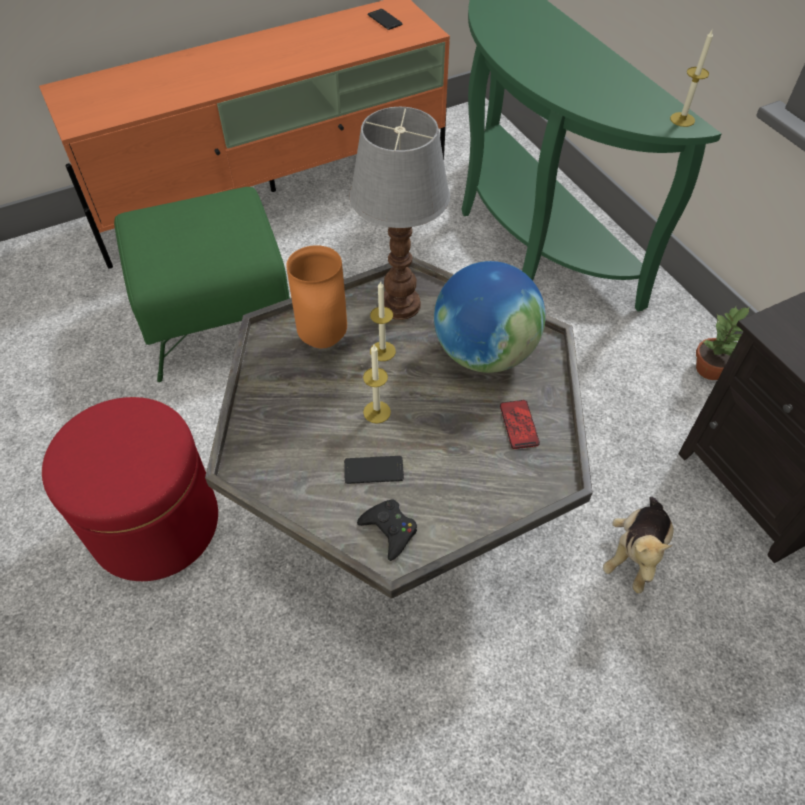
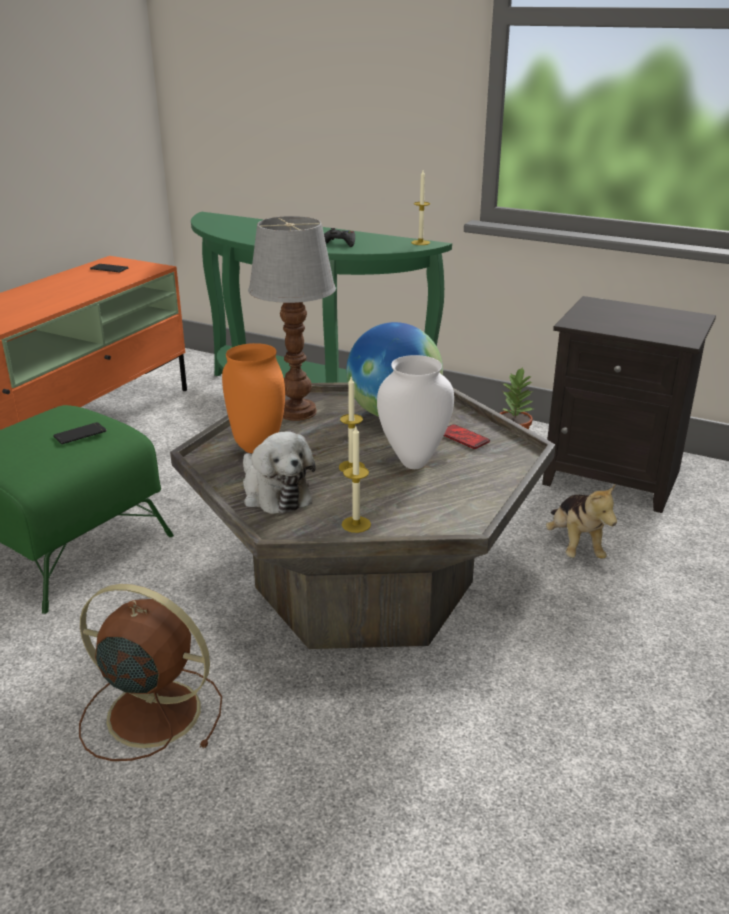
camera: 35 degrees left, 25 degrees down
red ottoman [42,397,218,581] -> brown fan [79,584,222,761]
phone [344,456,404,484] -> phone moved to [53,422,107,444]
black game controller [357,499,417,561] -> black game controller moved to [324,228,355,247]
candle [370,281,396,361] -> candle moved to [342,426,371,533]
none -> plush toy [243,431,316,514]
none -> white vase [377,355,454,469]

